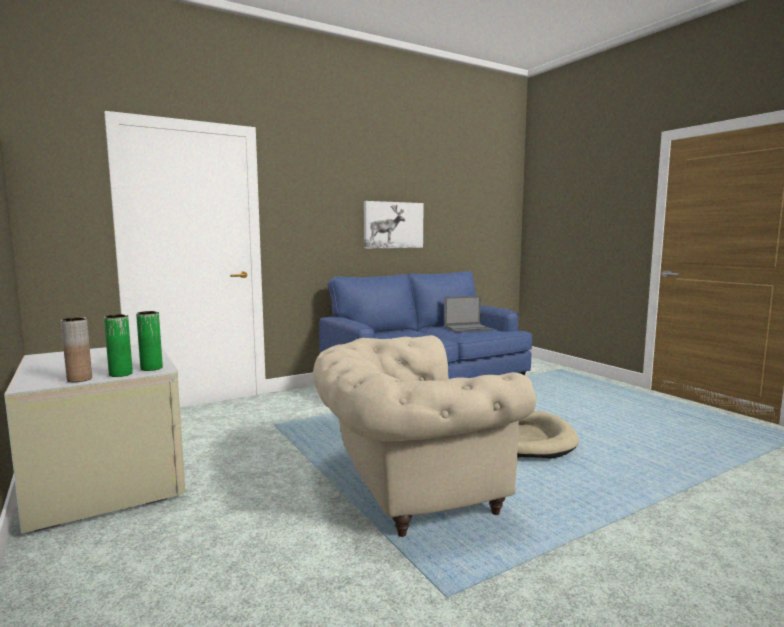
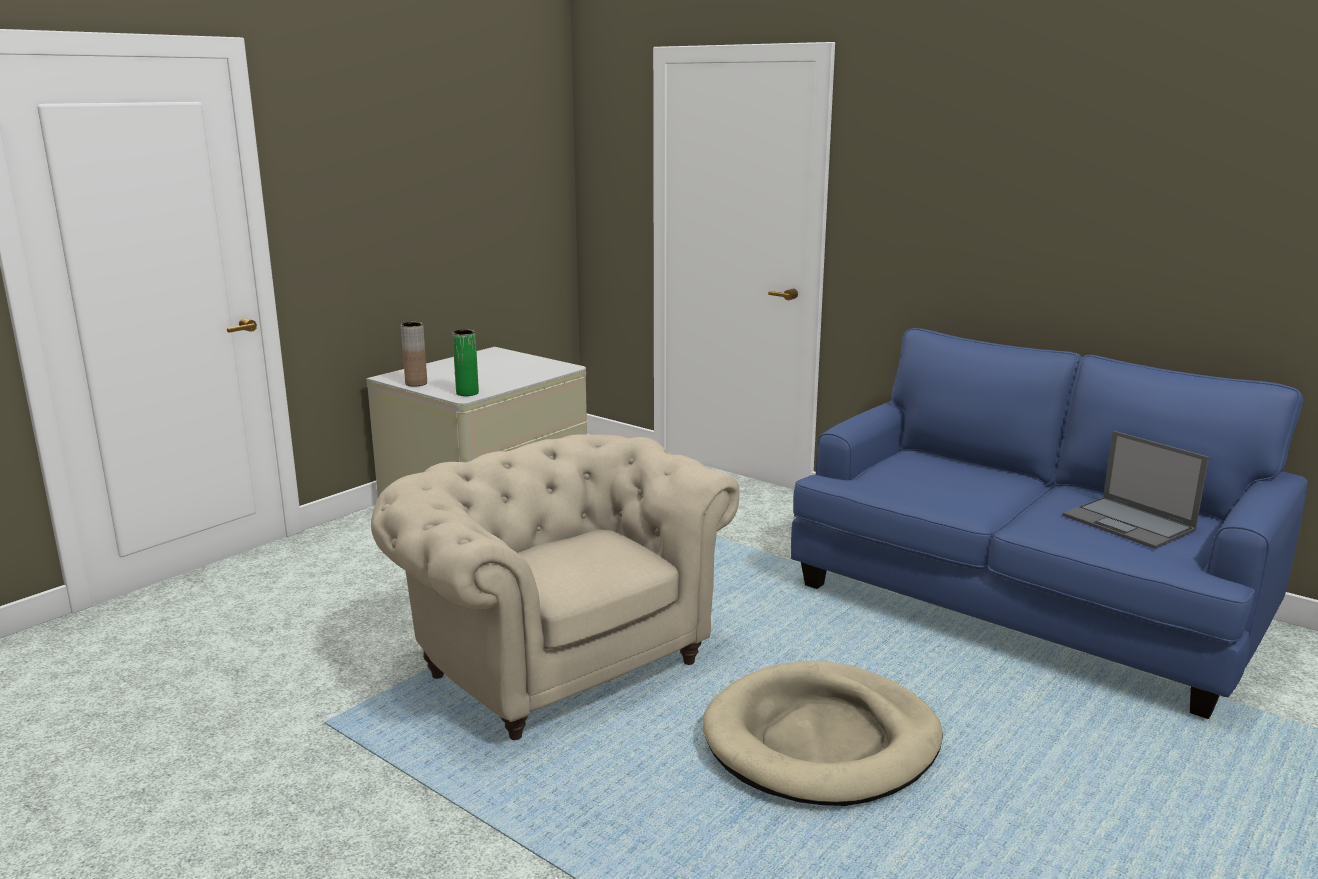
camera: 70 degrees right, 10 degrees up
green vase [104,314,133,377] -> none
picture [364,201,424,249] -> none

